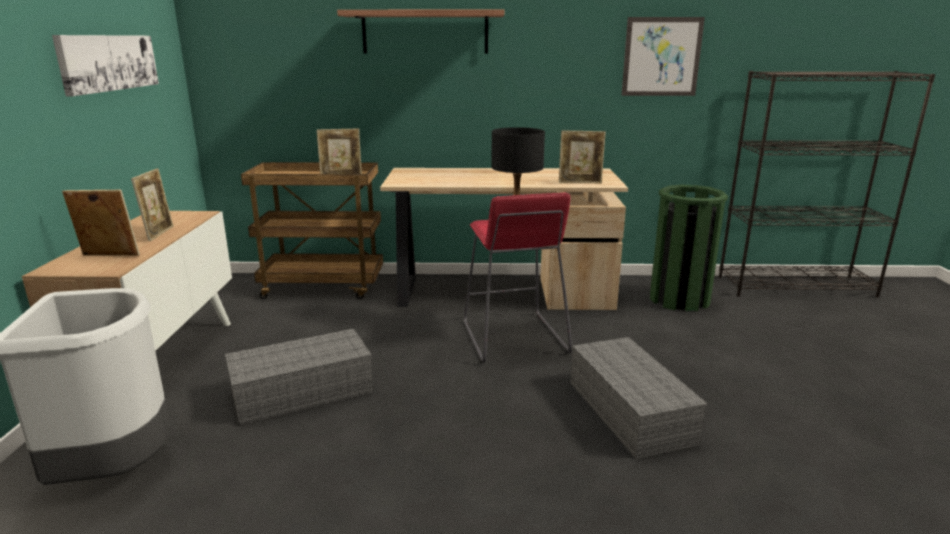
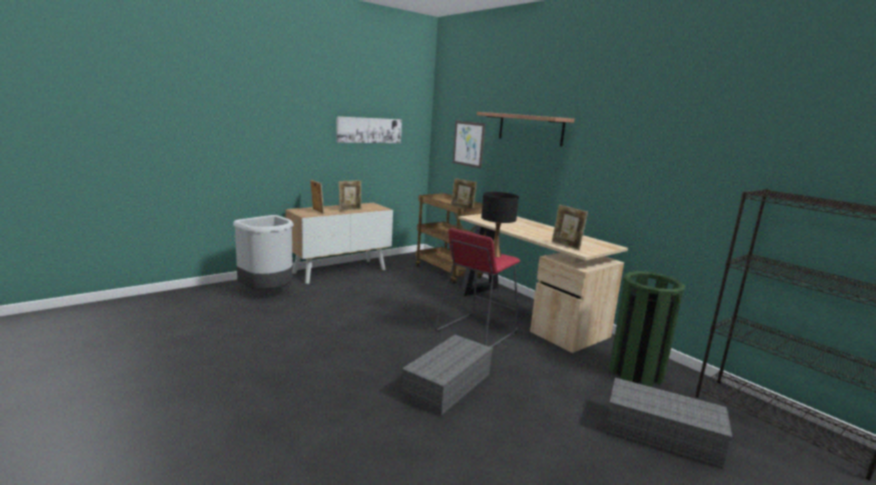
camera: 50 degrees right, 5 degrees down
grey storage box [225,328,373,425] -> grey storage box moved to [605,377,732,469]
picture [621,17,705,96] -> picture moved to [453,121,486,169]

